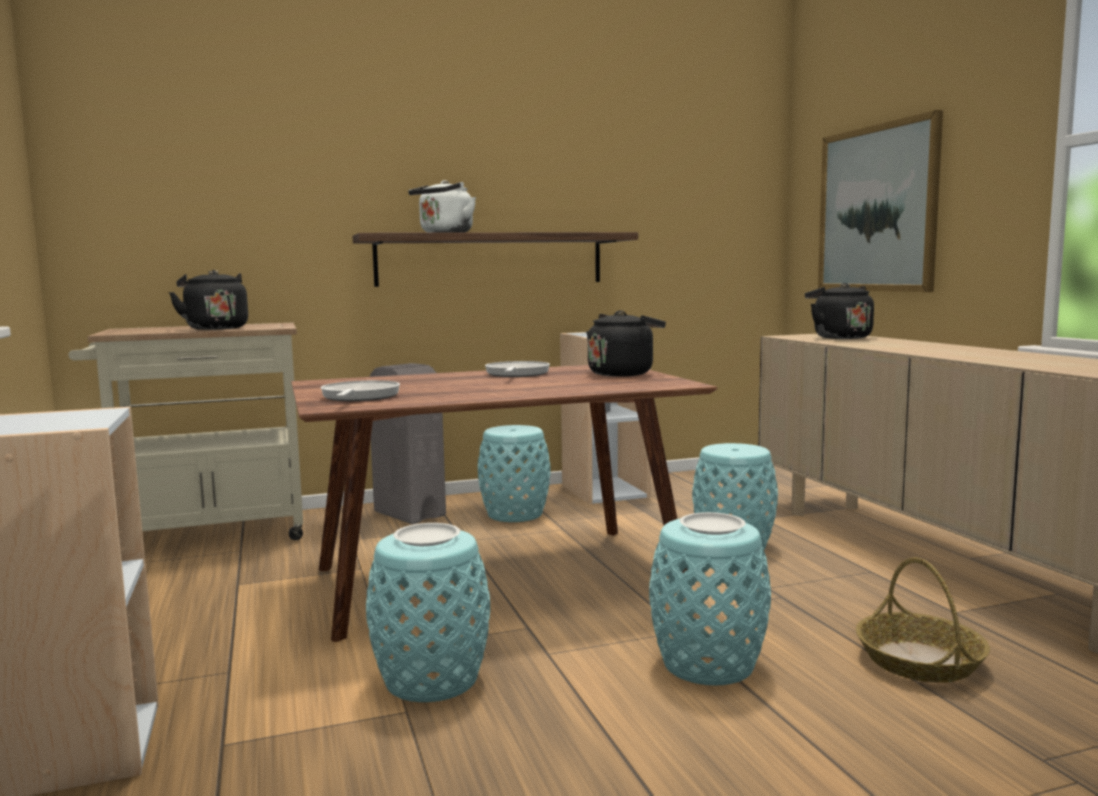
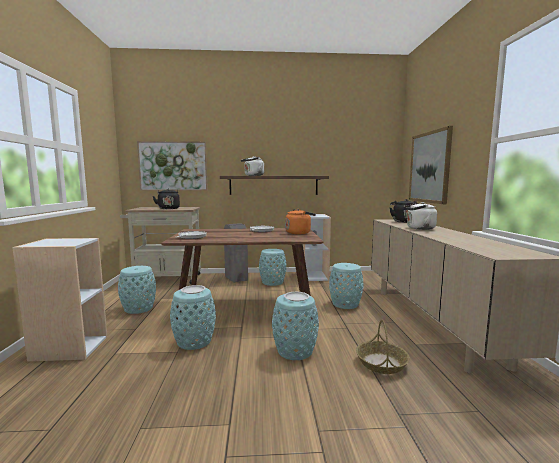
camera: 15 degrees right, 0 degrees up
black kettle [586,310,666,377] -> orange kettle [285,209,316,234]
none -> turquoise stool [118,266,156,314]
none -> picture [137,141,208,191]
none -> white kettle [403,202,437,230]

